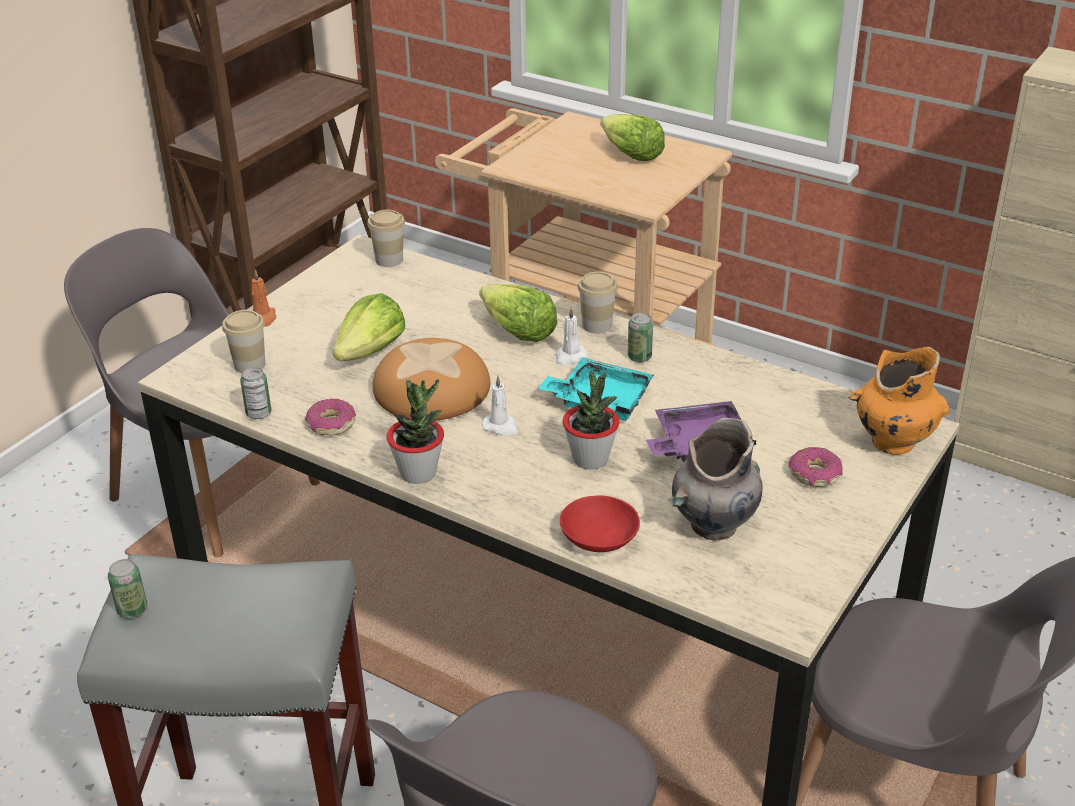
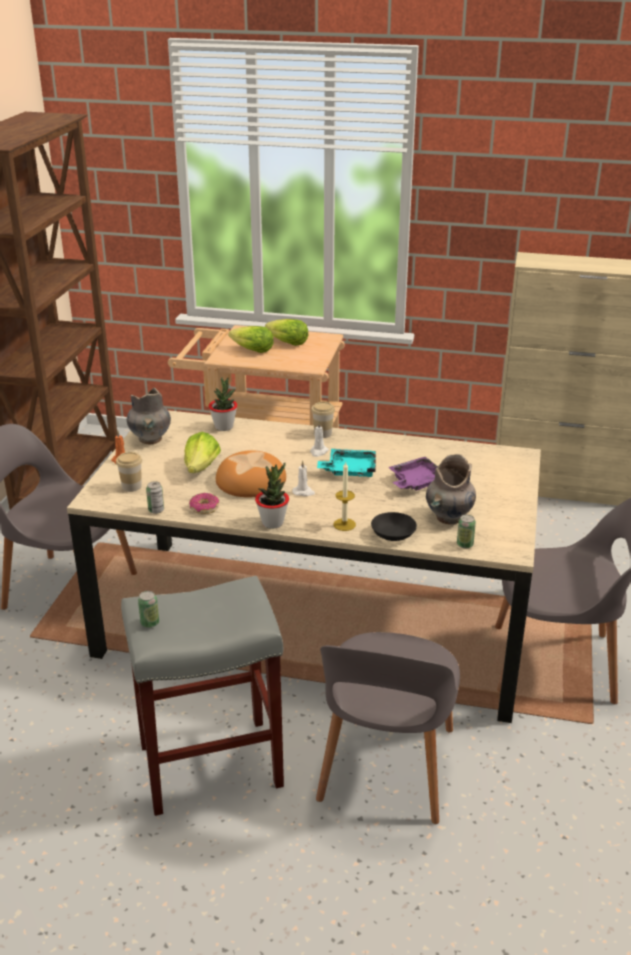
camera: 20 degrees left, 5 degrees down
cup [367,210,405,267] -> none
lettuce [479,284,557,342] -> lettuce moved to [229,326,274,353]
red bowl [560,496,640,552] -> black bowl [371,512,417,541]
potted plant [563,371,619,469] -> potted plant moved to [209,377,237,431]
can [628,313,653,362] -> can moved to [457,515,476,548]
donut [789,447,843,487] -> none
orange vase [848,347,949,455] -> none
none -> grey vase [127,388,171,444]
none -> candle [333,462,356,531]

